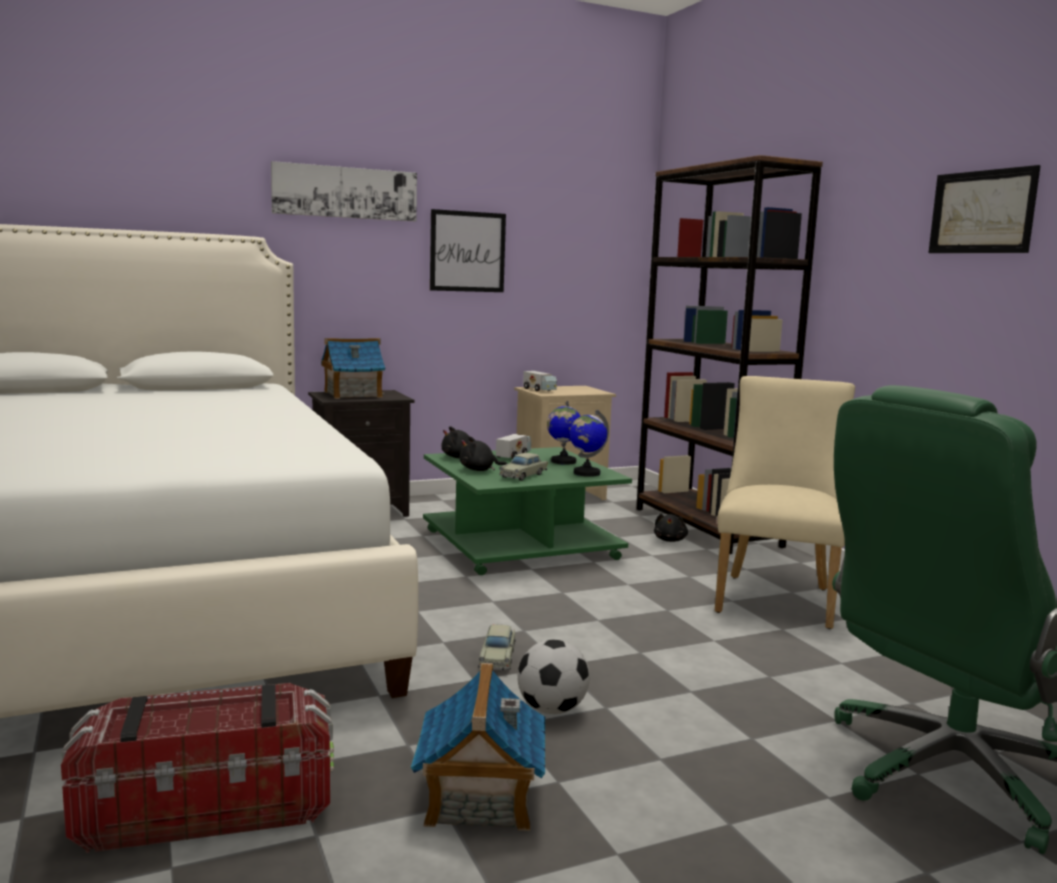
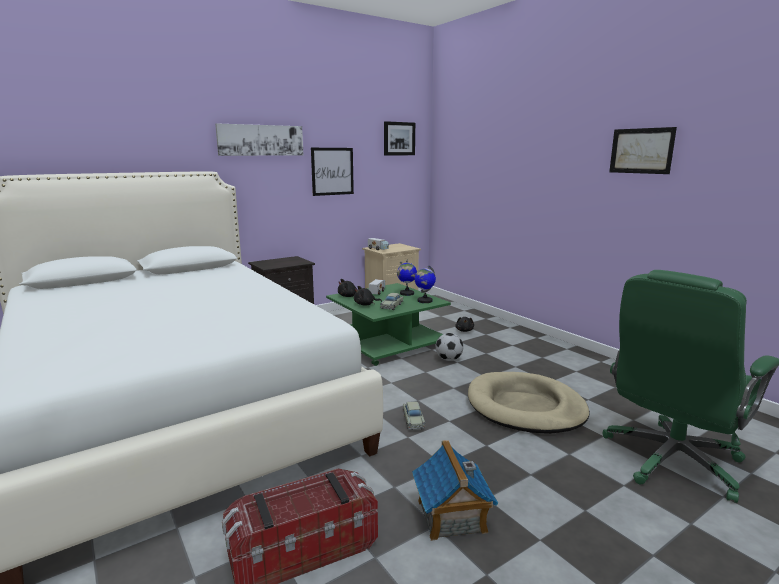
camera: 10 degrees left, 5 degrees up
toy house [321,338,385,399] -> none
football [517,639,590,714] -> football moved to [435,333,463,361]
brown bookcase [636,155,823,554] -> none
beige chair [715,376,855,629] -> none
none -> picture [384,121,415,155]
none -> beige dog bed [468,372,590,434]

